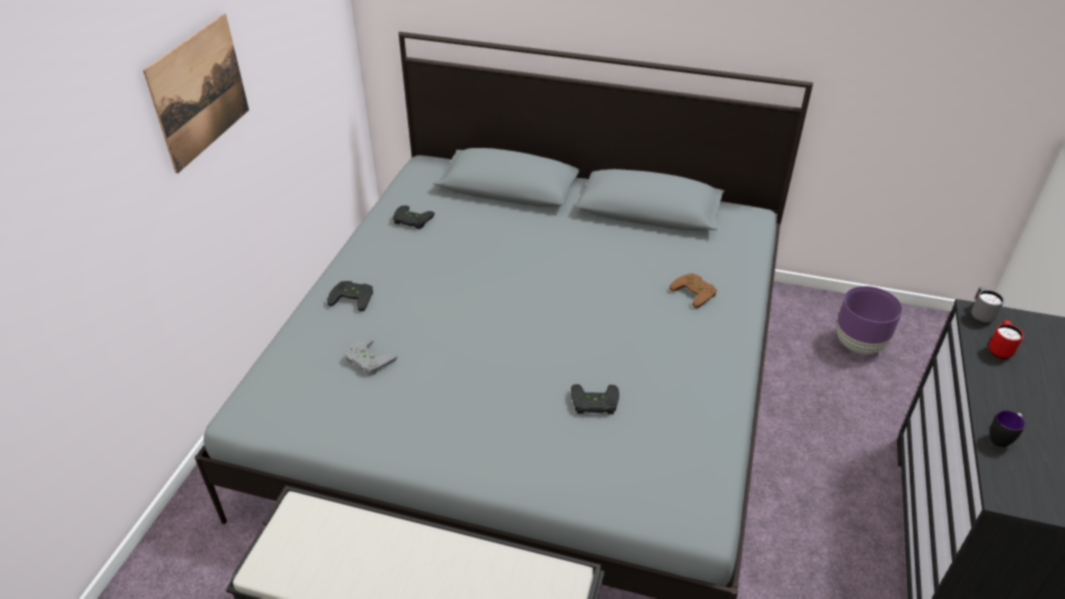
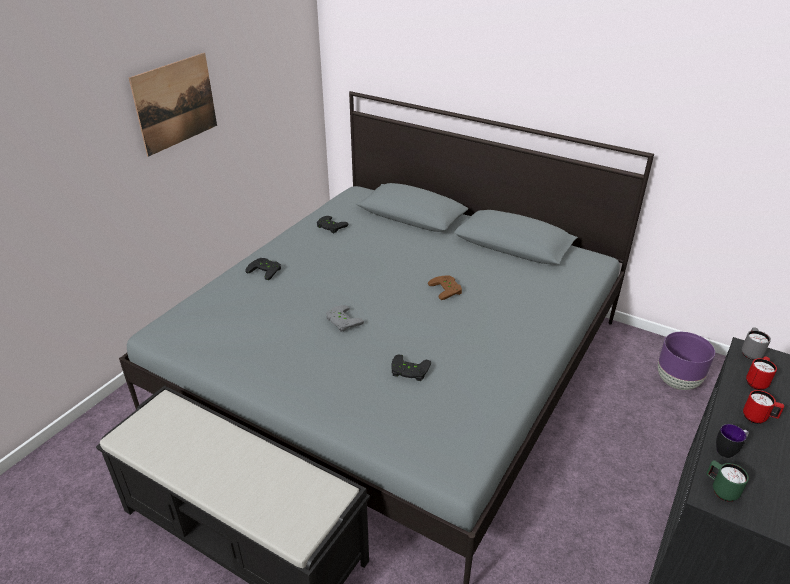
camera: 15 degrees right, 5 degrees down
grey game controller [345,338,397,376] -> grey game controller moved to [326,305,364,332]
brown game controller [669,273,717,309] -> brown game controller moved to [428,275,462,300]
none -> green mug [706,460,749,501]
none -> red mug [743,390,784,424]

